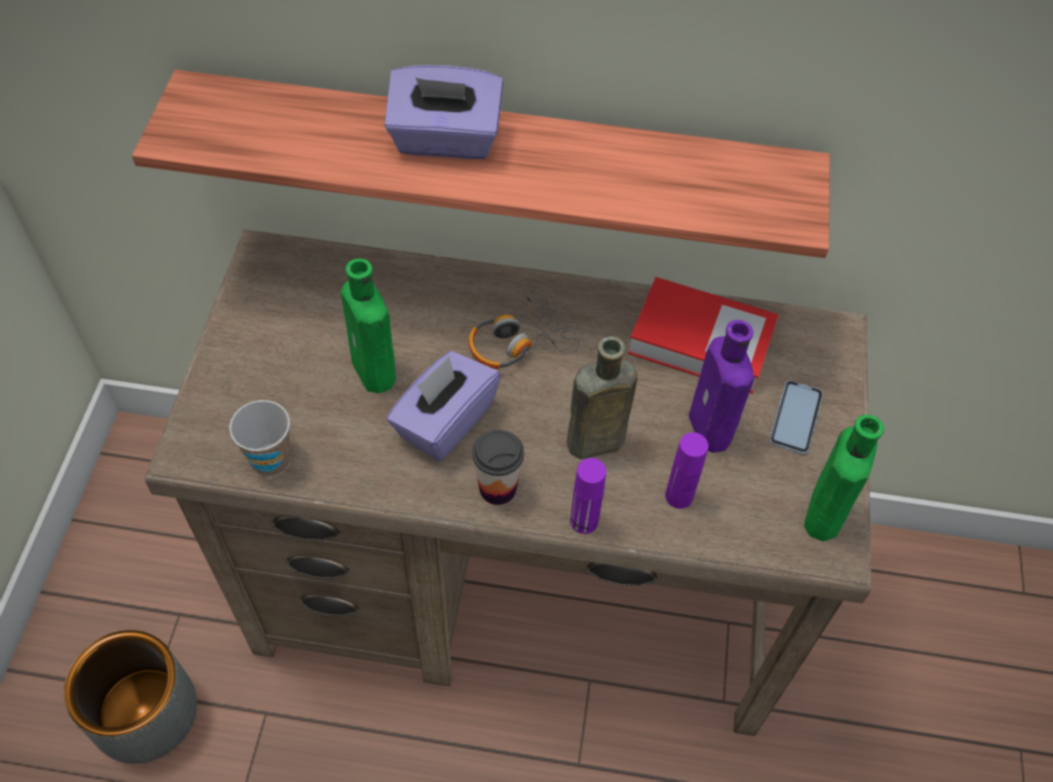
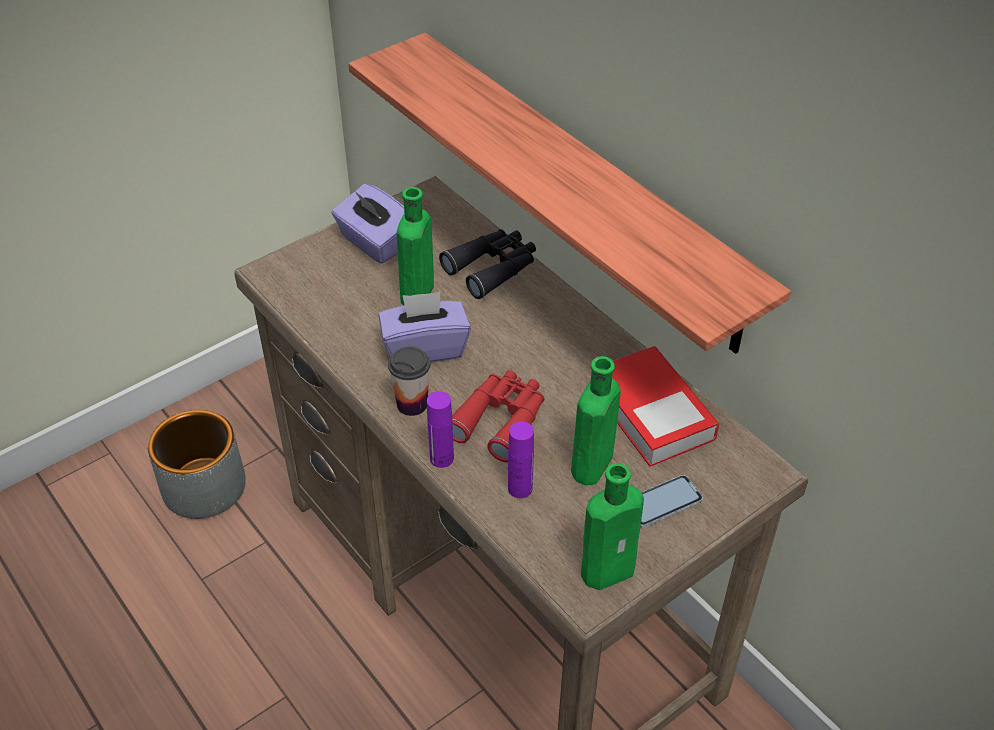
camera: 45 degrees right, 10 degrees down
cup [229,400,291,476] -> none
purple tissue box [384,65,503,159] -> purple tissue box moved to [331,184,404,264]
headphones [468,294,579,369] -> none
brown bottle [567,336,637,459] -> red binoculars [452,370,545,462]
purple bottle [689,320,754,453] -> green bottle [571,356,621,486]
none -> black binoculars [439,229,536,299]

